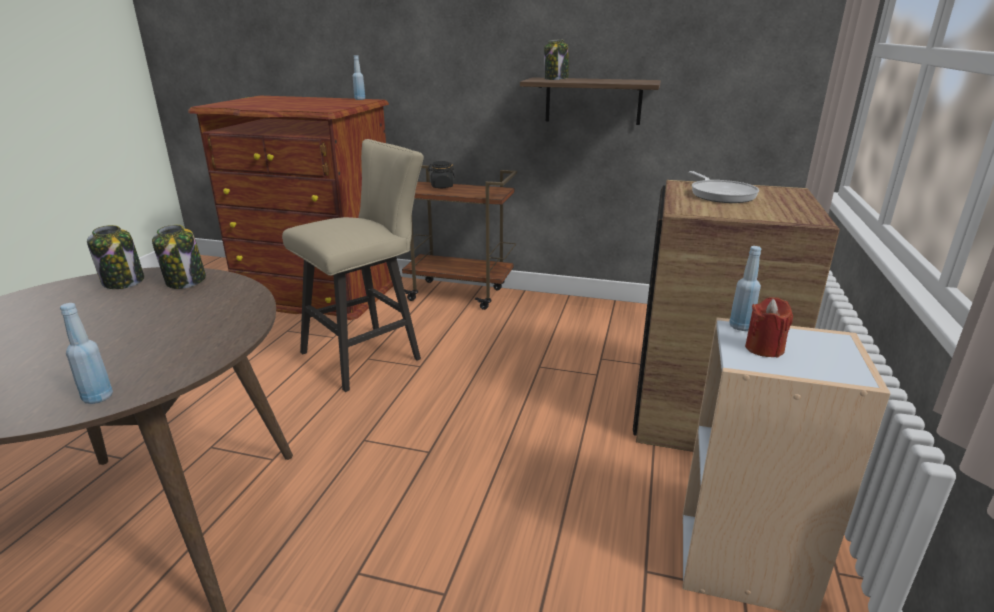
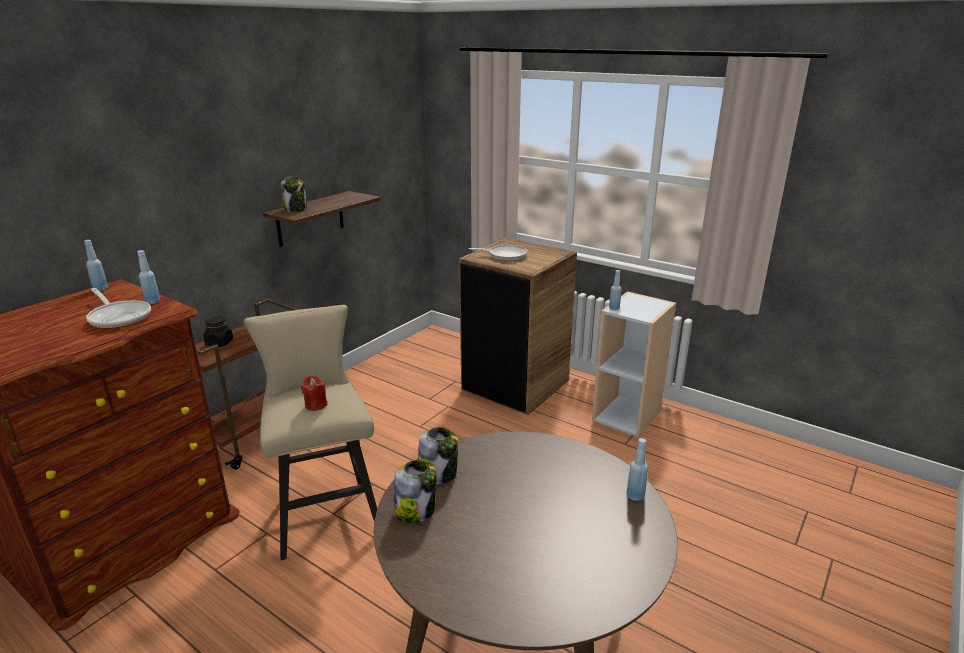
camera: 70 degrees left, 0 degrees up
red candle [745,297,793,358] -> red candle moved to [301,375,328,411]
none -> frying pan [86,288,151,329]
none -> blue bottle [137,250,160,304]

